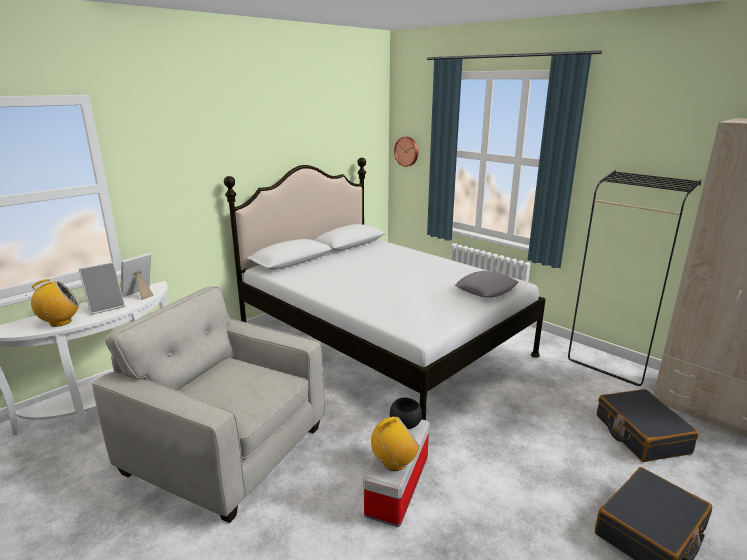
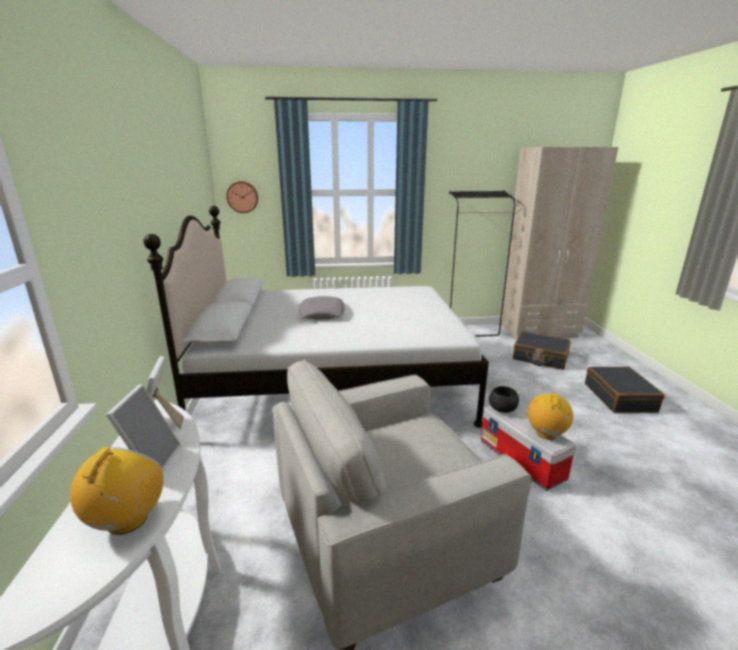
camera: 50 degrees left, 0 degrees up
grey pillow [455,271,518,298] -> grey pillow moved to [299,296,345,320]

